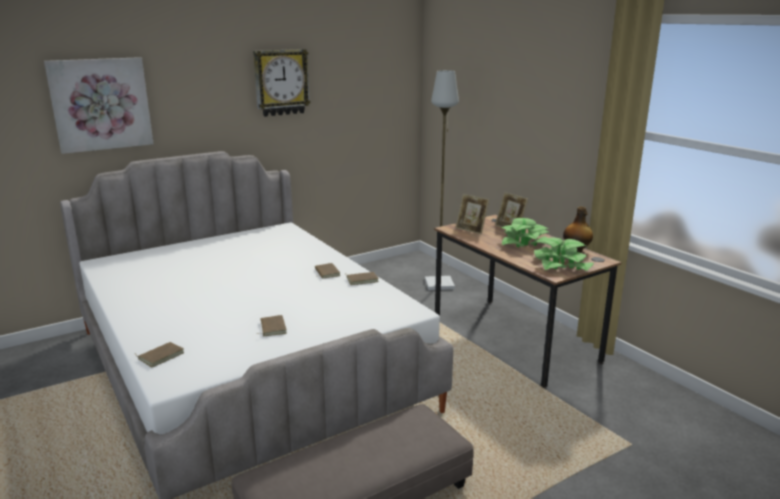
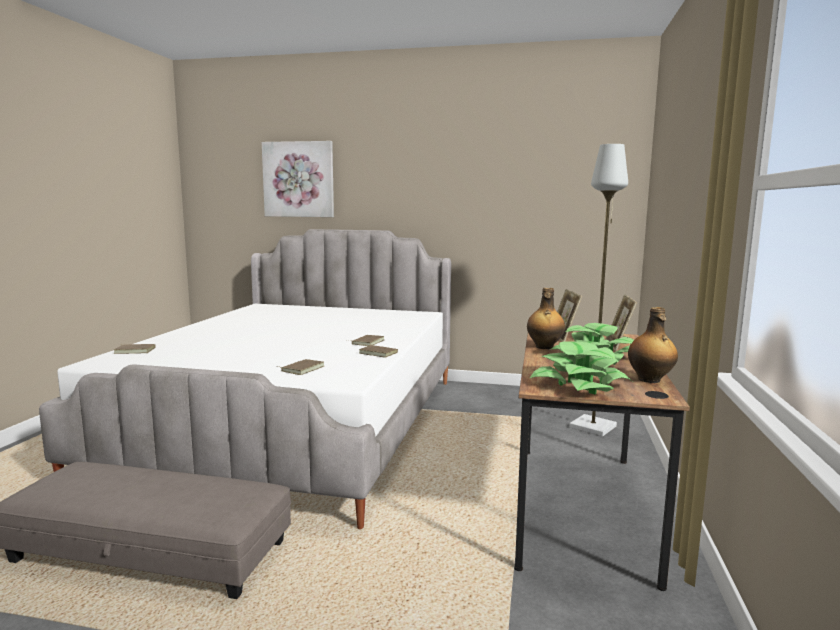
camera: 45 degrees right, 10 degrees down
wall clock [253,49,311,117] -> none
brown book [257,315,287,336] -> brown book moved to [278,359,324,375]
none -> bottle [527,288,565,349]

